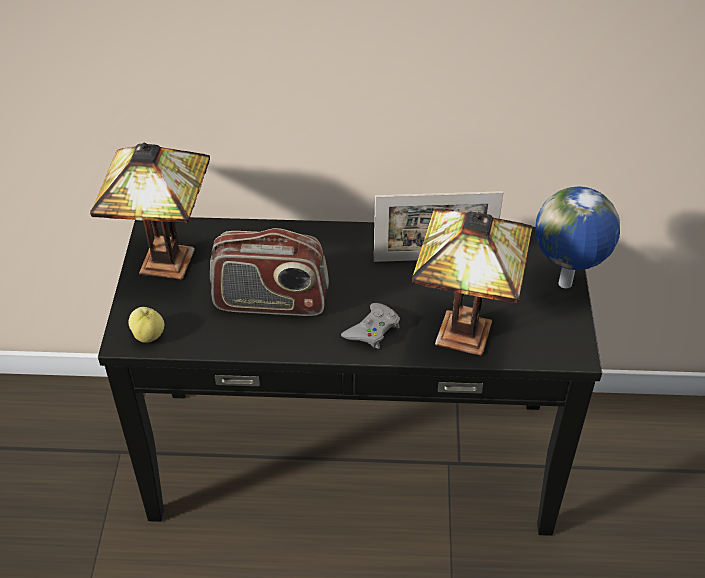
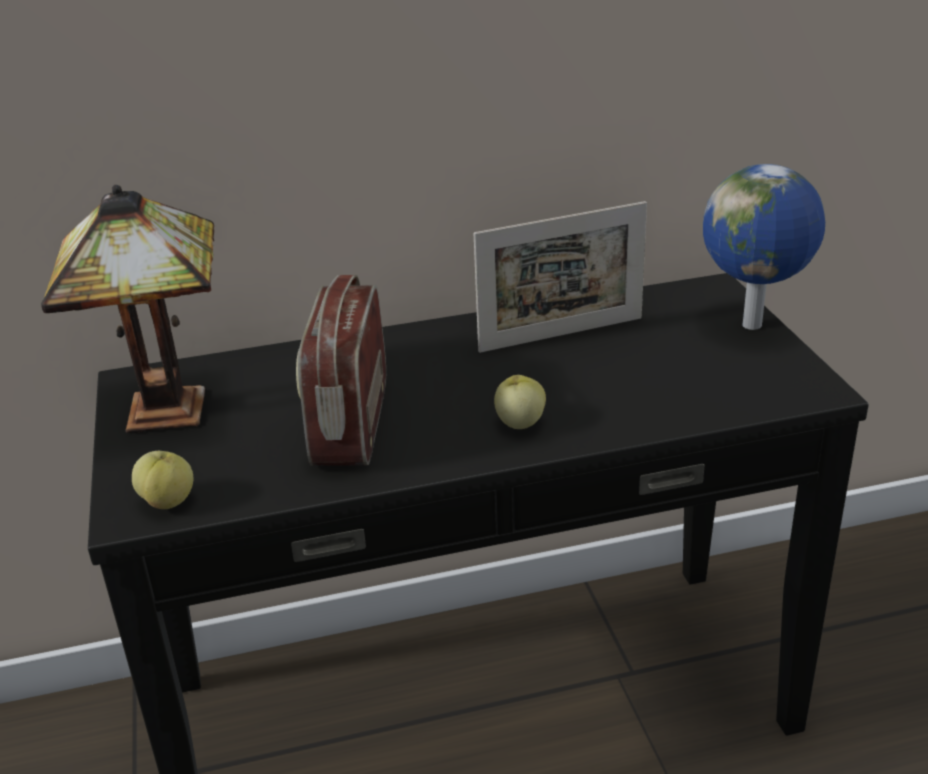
camera: 15 degrees left, 15 degrees down
radio [210,228,329,316] -> radio turned 105 degrees clockwise [296,275,386,466]
grey game controller [341,303,400,349] -> apple [494,375,546,429]
table lamp [412,209,533,356] -> none

